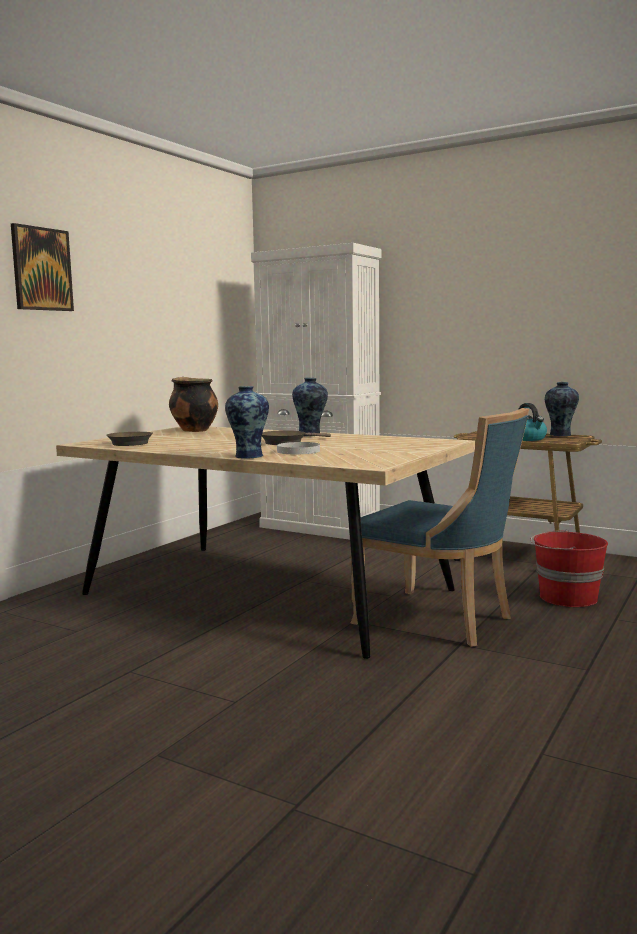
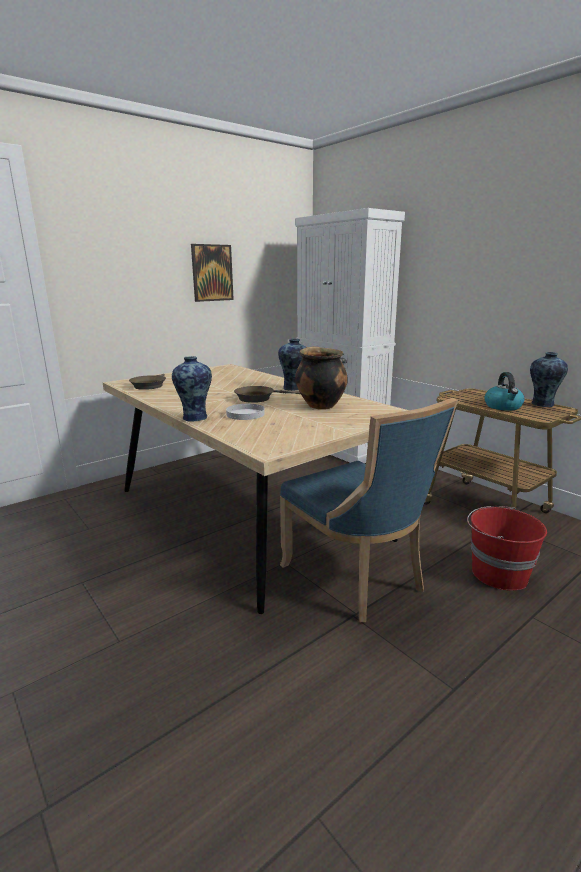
camera: 20 degrees right, 10 degrees up
picture [11,223,74,311] -> picture moved to [191,244,234,302]
cooking pot [169,377,218,432] -> cooking pot moved to [295,346,348,410]

